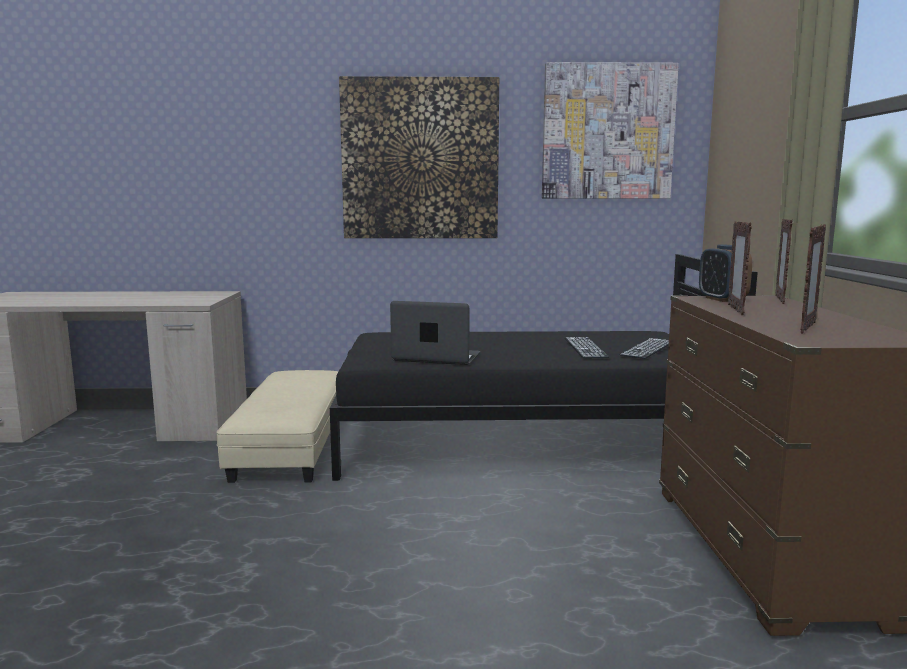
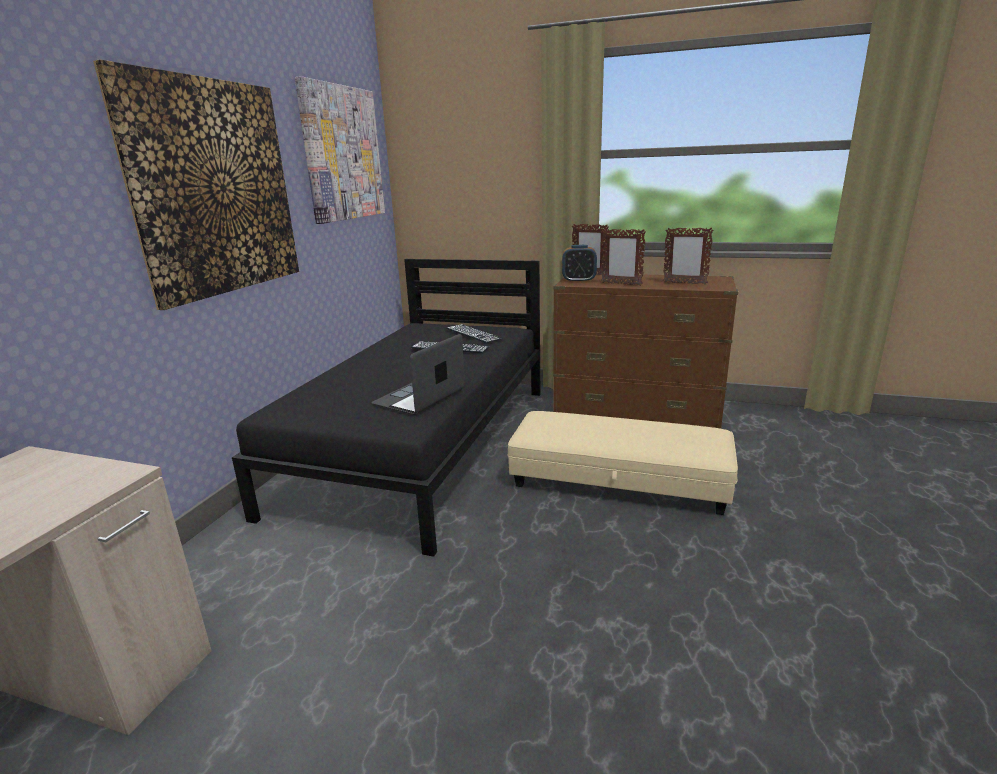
camera: 70 degrees left, 10 degrees up
beige ottoman [217,370,339,483] -> beige ottoman moved to [508,411,738,515]
picture frame [801,224,826,333] -> picture frame turned 150 degrees clockwise [663,228,714,285]

